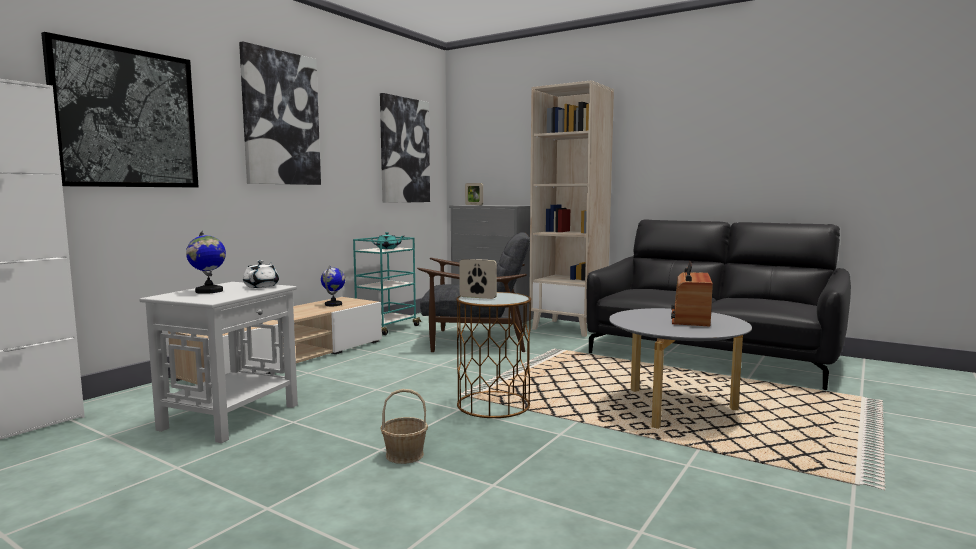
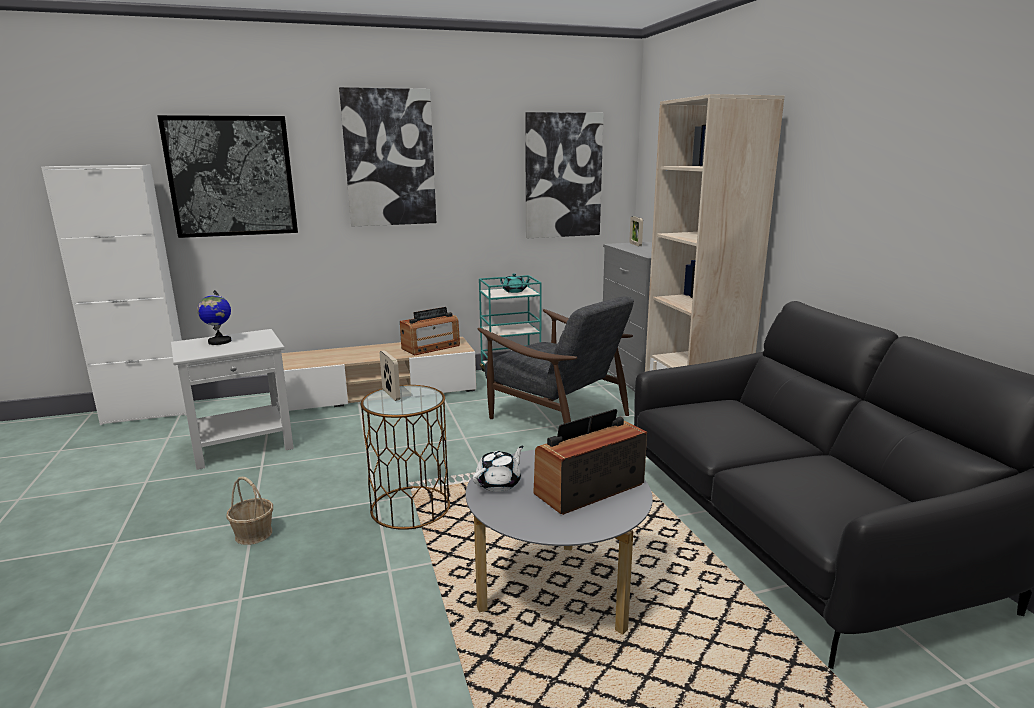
camera: 40 degrees right, 10 degrees up
white teapot [243,260,279,288] -> white teapot moved to [473,446,524,492]
globe [321,265,345,306] -> radio [400,307,460,355]

